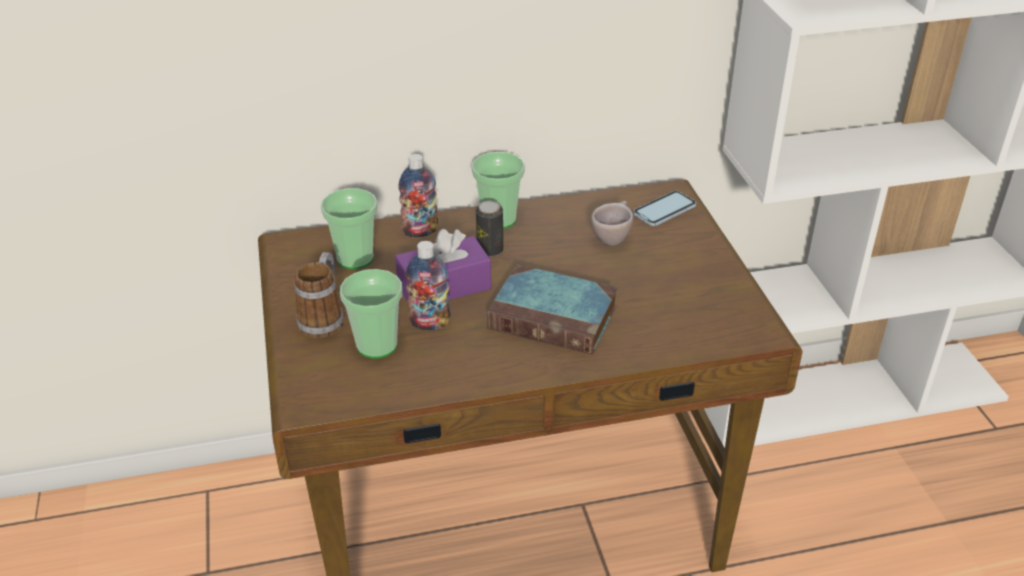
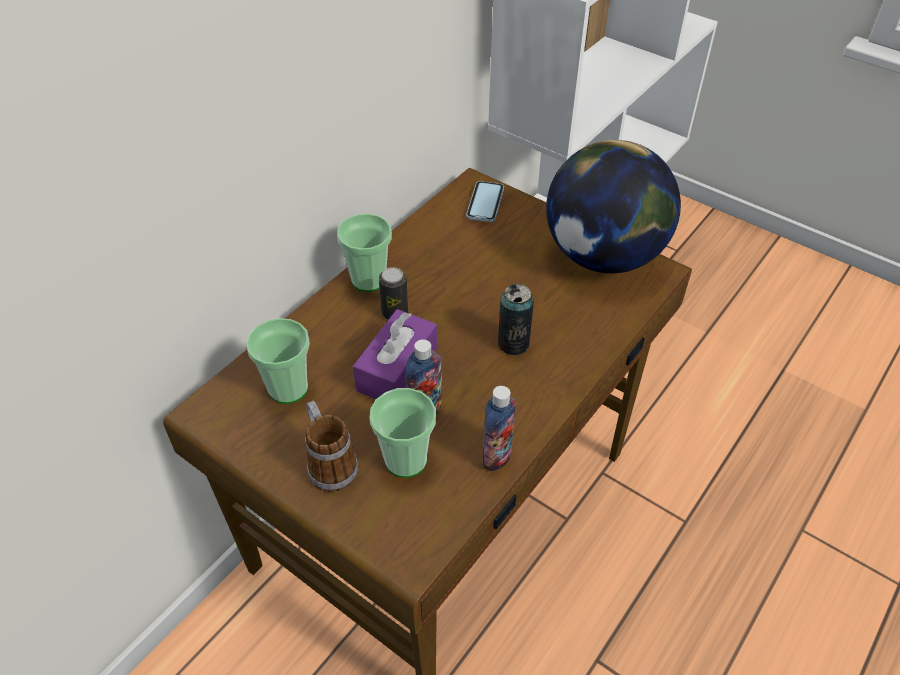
camera: 40 degrees left, 10 degrees up
bottle [398,154,438,237] -> bottle moved to [483,386,516,471]
book [487,264,618,355] -> can [497,284,534,355]
beige cup [591,201,633,246] -> none
none -> globe [546,140,681,273]

